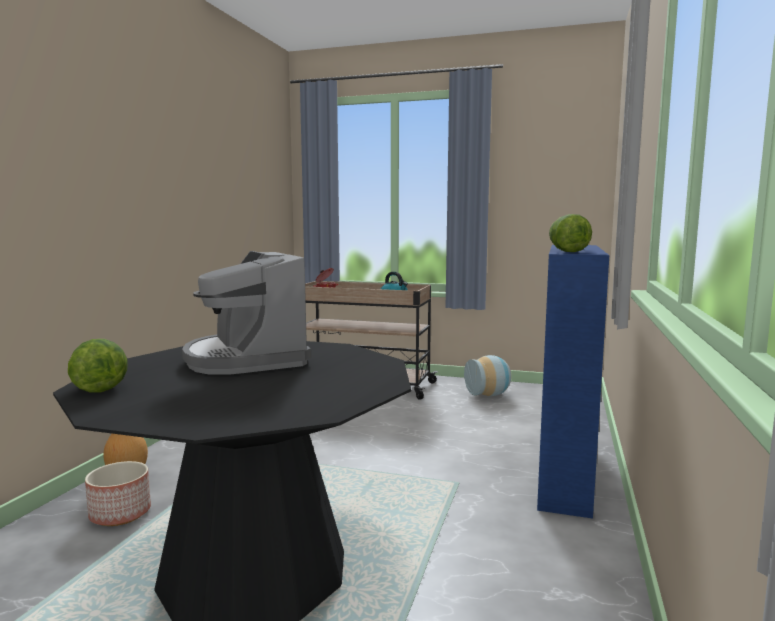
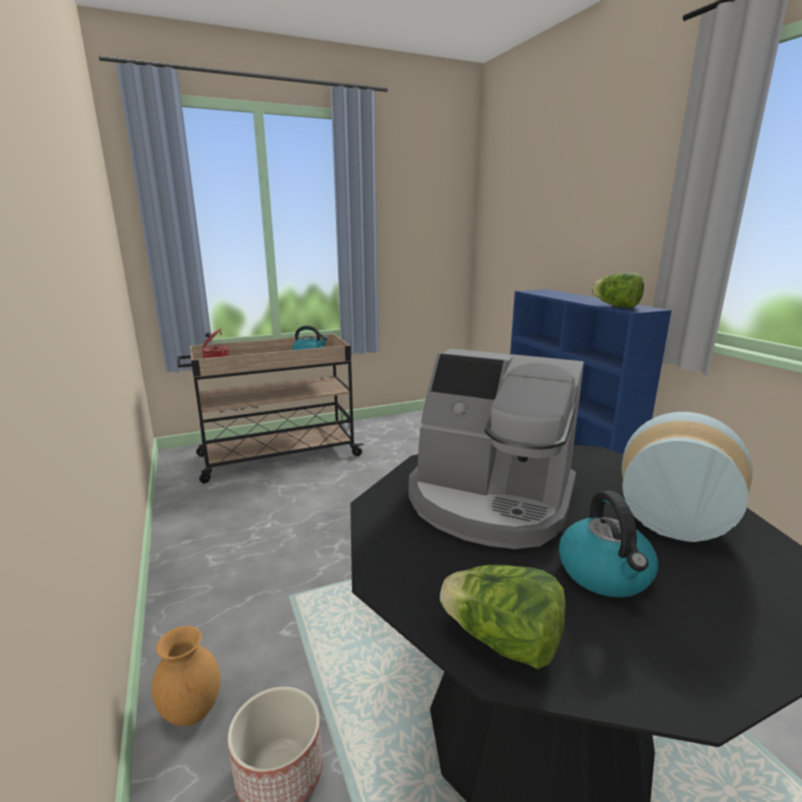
camera: 40 degrees left, 10 degrees up
vase [464,355,511,396] -> vase moved to [622,412,753,542]
none -> kettle [559,491,658,597]

